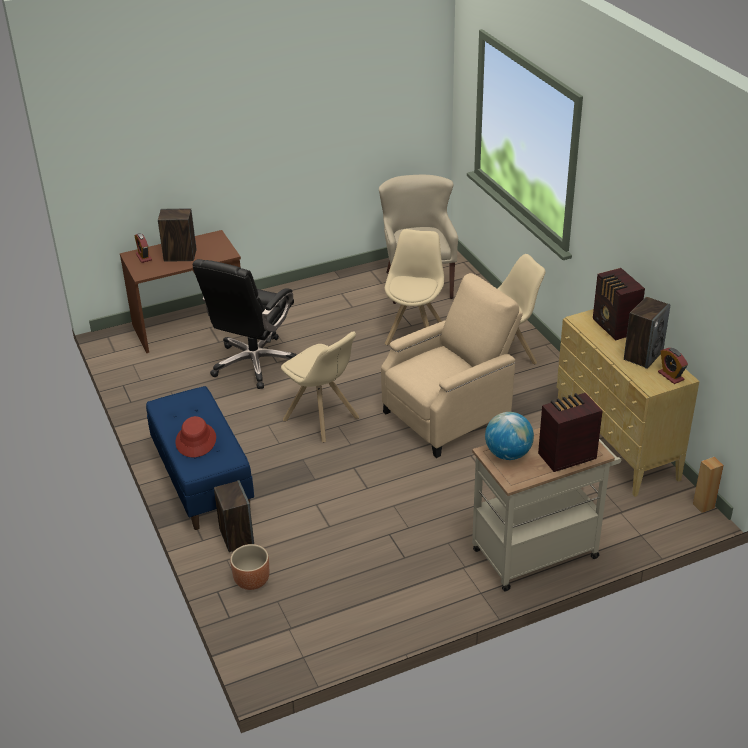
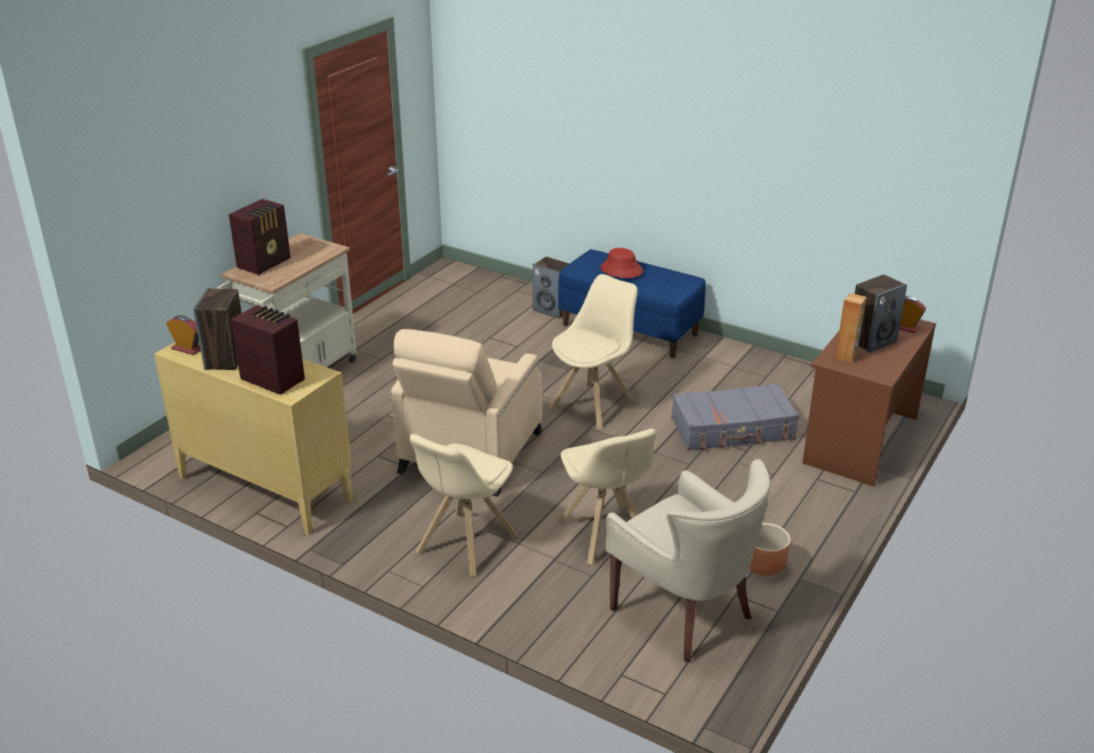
camera: 145 degrees right, 5 degrees down
black office chair [193,259,297,389] -> grey suitcase [671,383,799,451]
brown planter [230,544,270,590] -> brown planter moved to [750,523,791,576]
beige chair [281,331,359,442] -> beige chair turned 120 degrees clockwise [549,274,638,430]
globe [485,412,534,460] -> none
brown speaker [693,457,724,513] -> brown speaker moved to [835,293,867,363]

